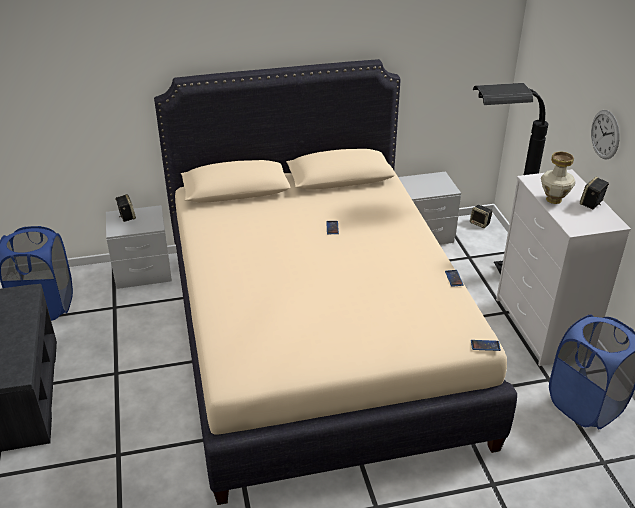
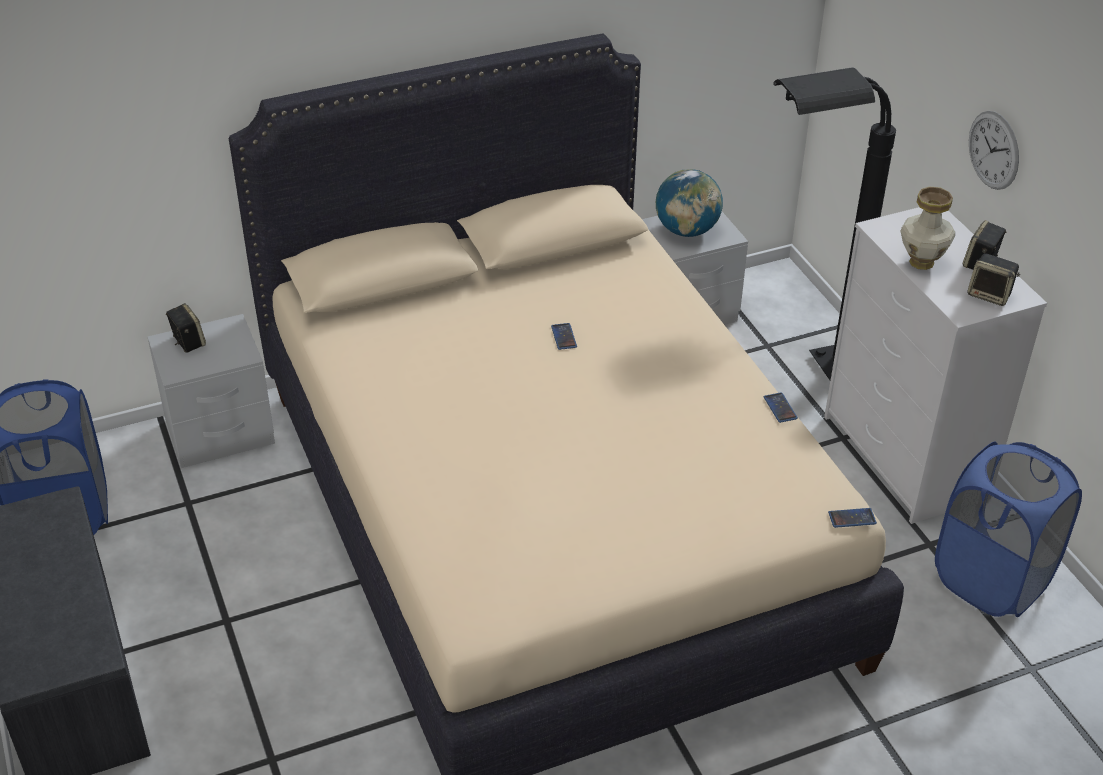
camera: 10 degrees left, 5 degrees up
speaker [470,205,492,228] -> speaker moved to [967,253,1020,306]
none -> globe [656,169,723,237]

